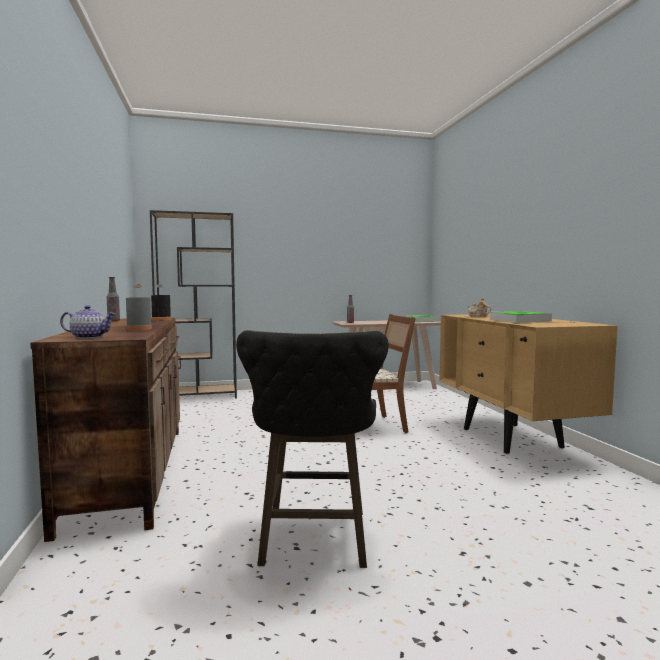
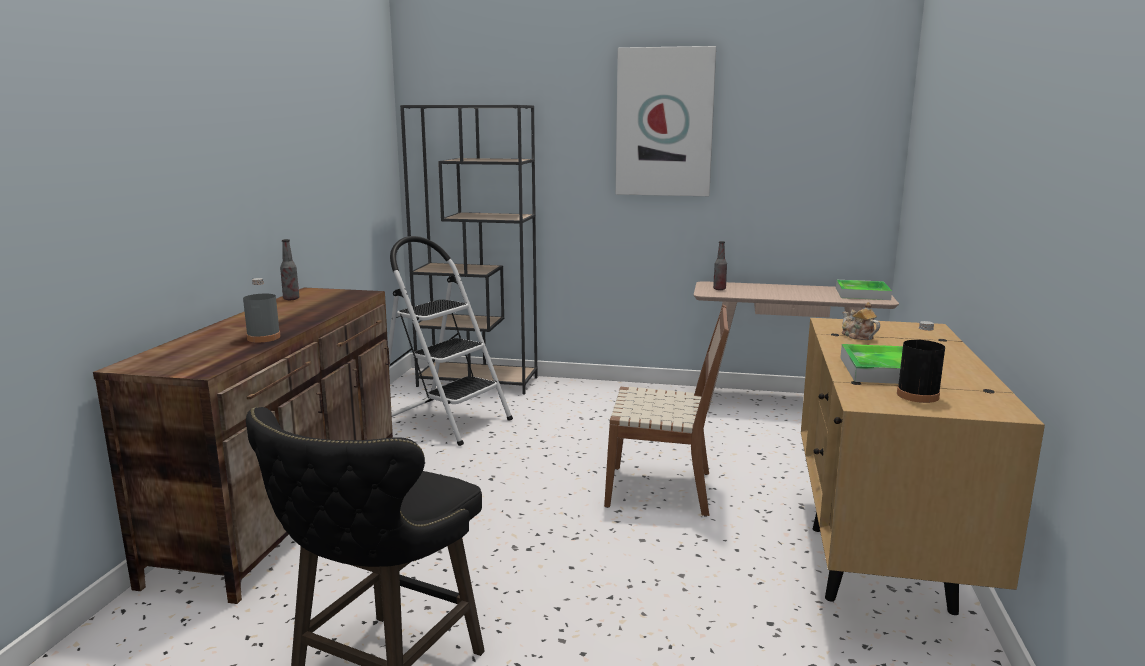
camera: 25 degrees right, 10 degrees up
teapot [60,305,116,339] -> none
black bottle [151,284,171,321] -> black bottle moved to [897,321,945,403]
none -> step ladder [388,236,513,446]
none -> picture [616,46,716,196]

